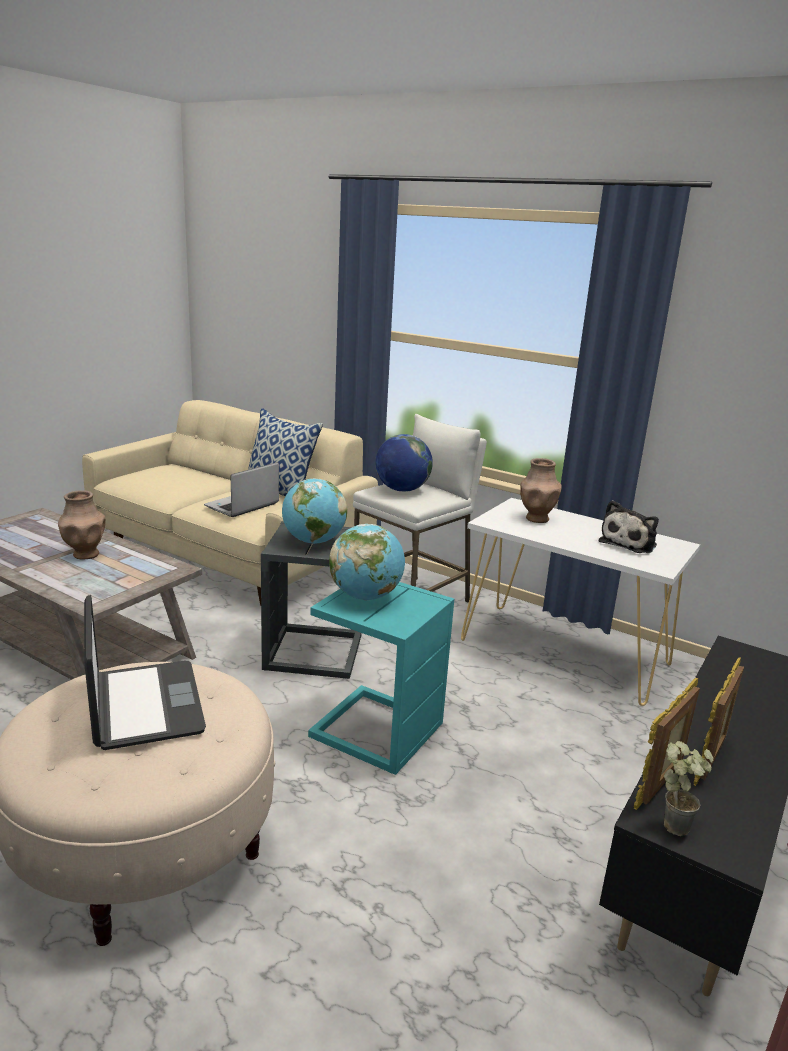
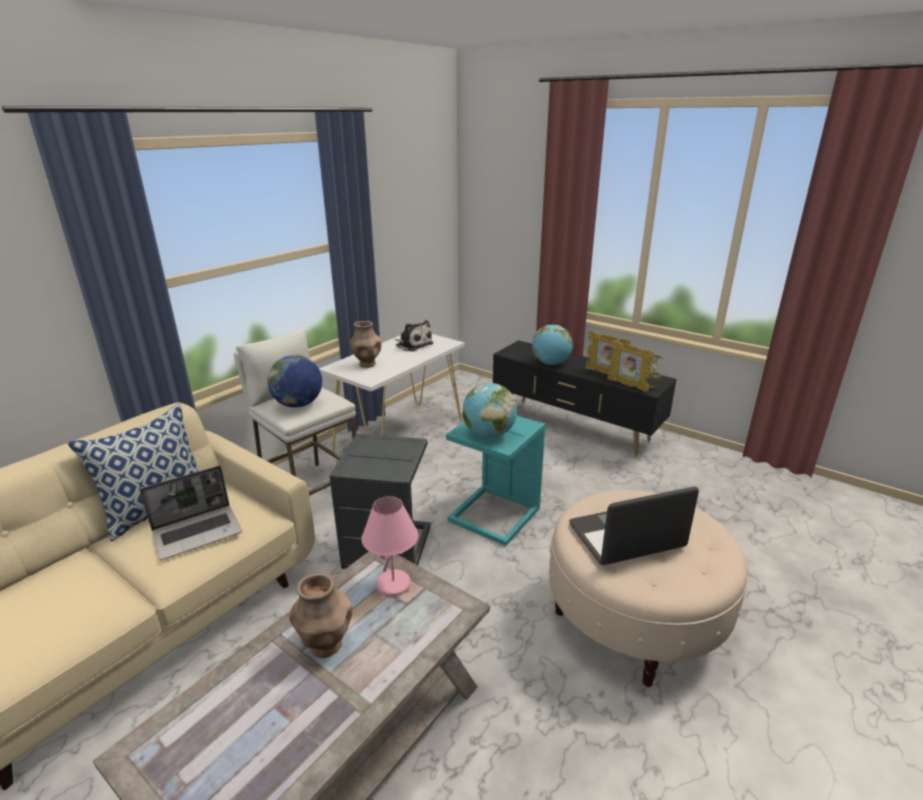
camera: 85 degrees left, 5 degrees up
laptop [204,462,279,517] -> laptop turned 75 degrees counterclockwise [140,466,242,560]
globe [282,478,347,544] -> globe moved to [532,325,573,365]
none -> pink table lamp [361,496,418,596]

